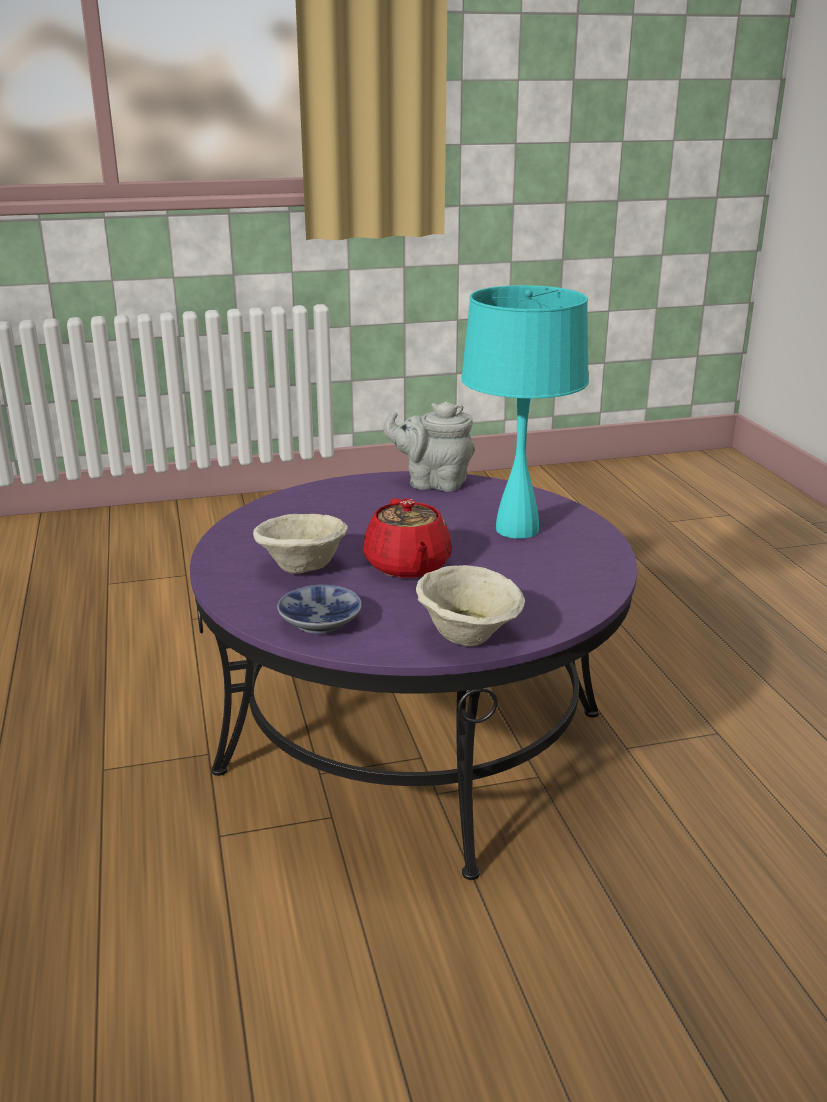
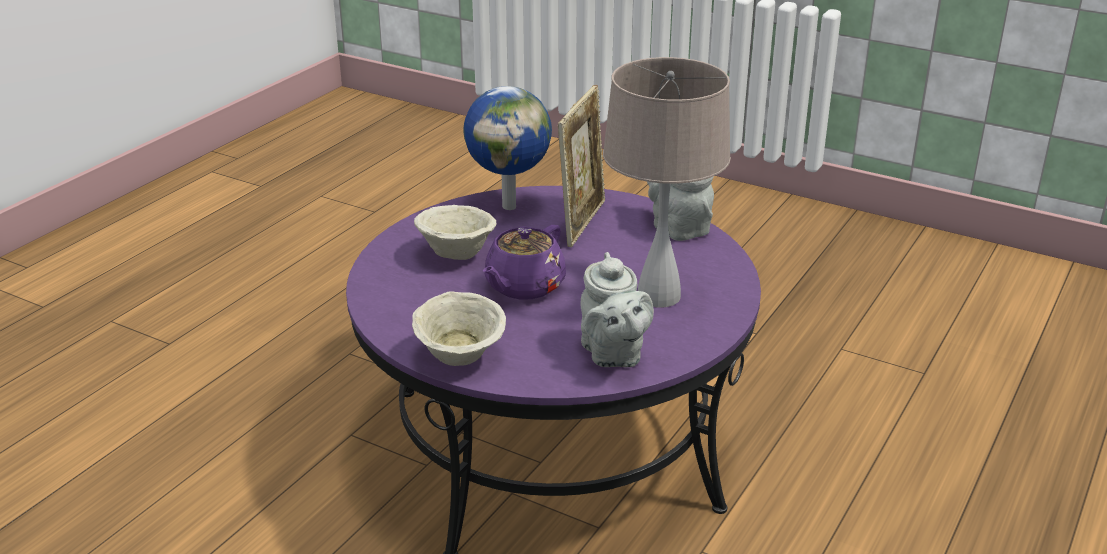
camera: 45 degrees right, 5 degrees up
bowl [277,585,362,634] -> none
red teapot [363,498,452,578] -> purple teapot [483,225,566,299]
turquoise table lamp [461,285,589,539] -> beige table lamp [603,57,731,308]
none -> globe [463,86,552,210]
none -> picture frame [558,85,606,247]
none -> grey teapot [580,252,654,367]

